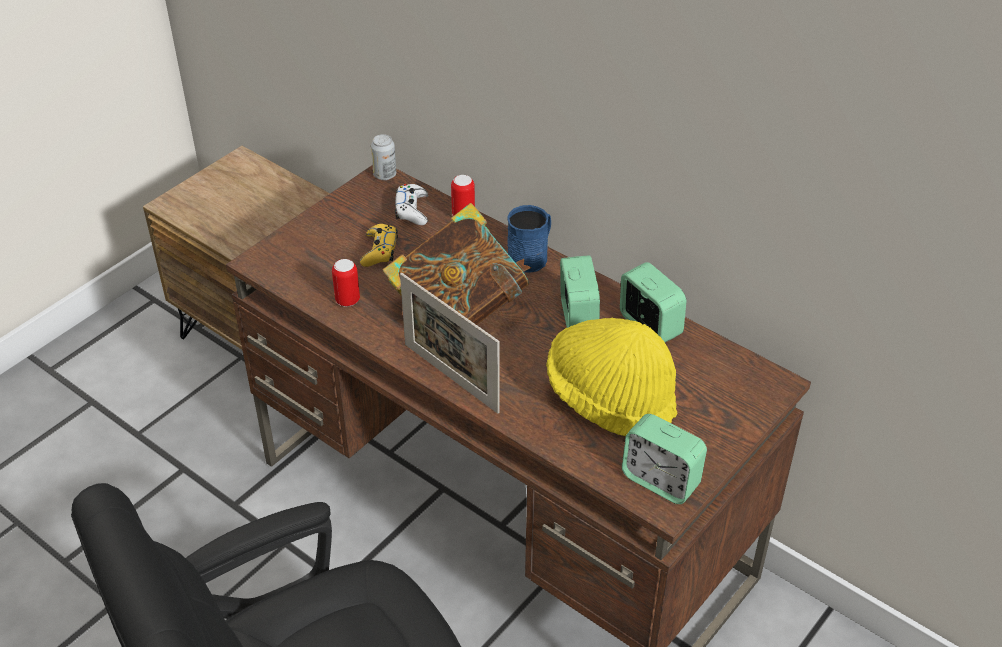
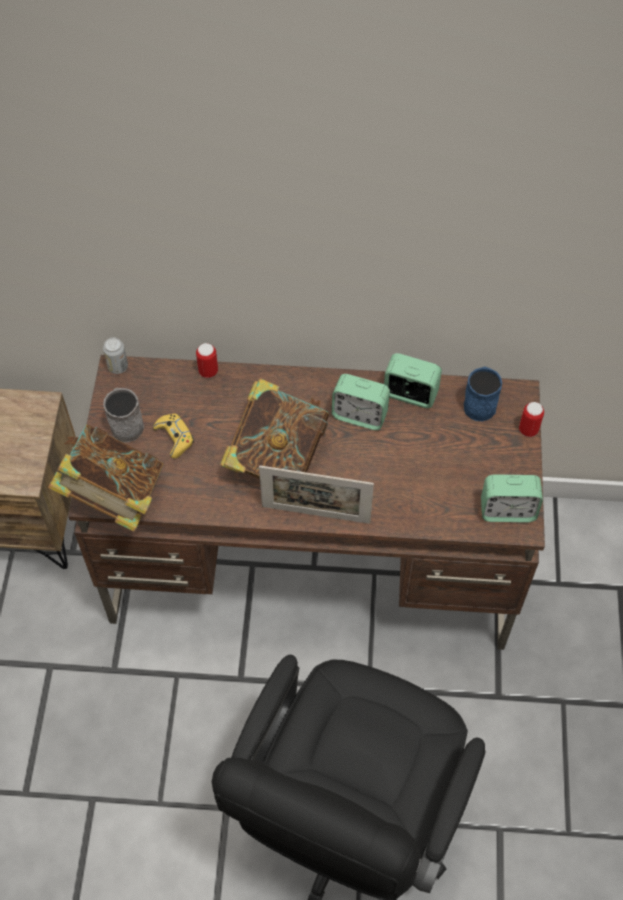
camera: 35 degrees left, 15 degrees up
can [332,259,360,307] -> can moved to [519,402,544,437]
white game controller [395,184,428,225] -> none
blue mug [507,205,551,273] -> blue mug moved to [464,367,502,422]
yellow hat [546,318,677,436] -> none
alarm clock [560,255,600,328] -> alarm clock turned 150 degrees clockwise [332,374,390,430]
none -> book [48,424,163,531]
none -> grey mug [103,388,144,442]

